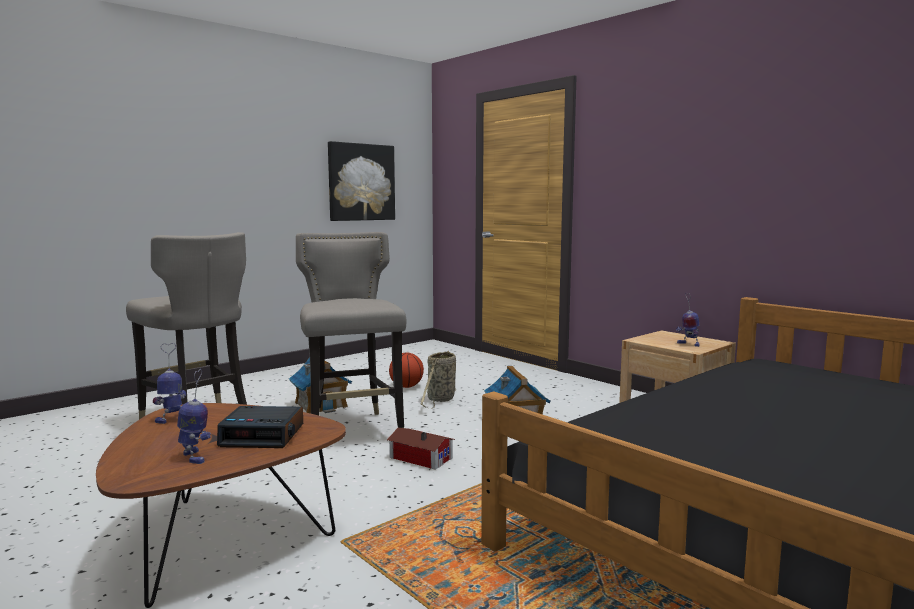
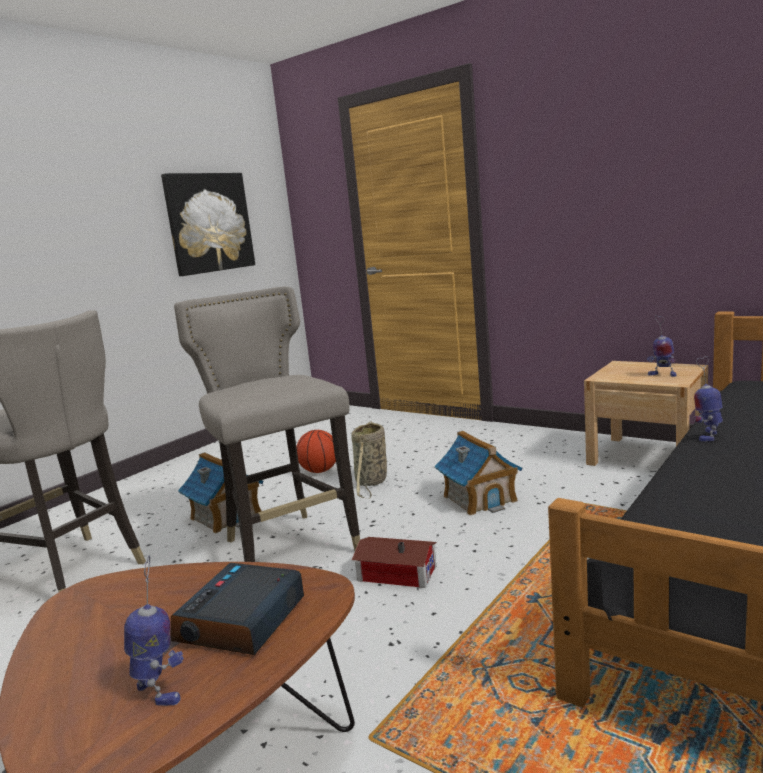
camera: 10 degrees left, 5 degrees up
toy robot [153,343,186,424] -> toy robot moved to [694,356,723,442]
alarm clock [217,406,303,448] -> alarm clock turned 120 degrees clockwise [171,563,304,655]

